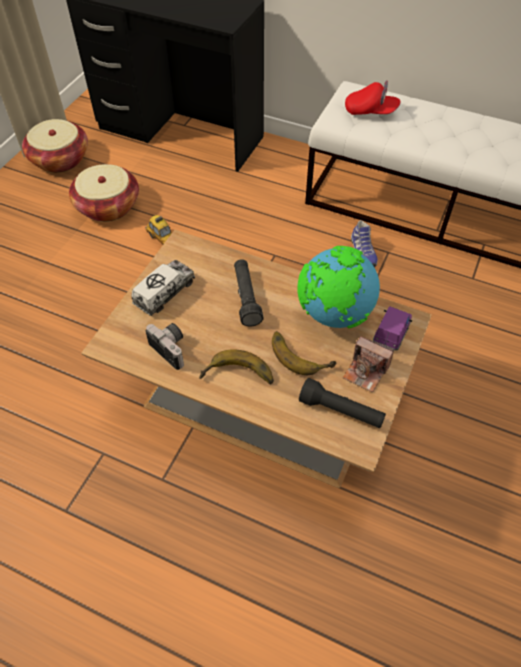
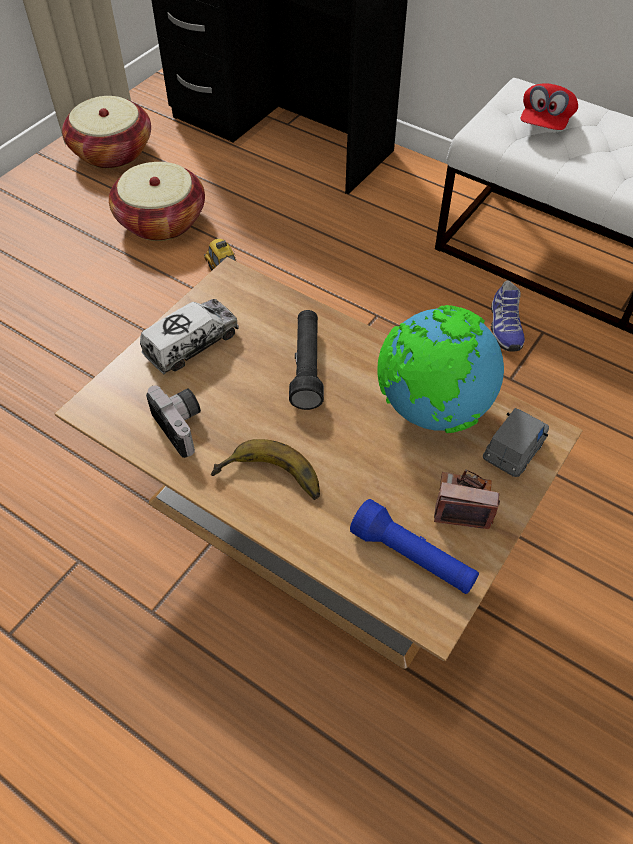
camera: 10 degrees right, 0 degrees up
banana [272,331,337,375] -> none
black flashlight [299,378,386,428] -> blue flashlight [350,499,479,594]
camera [343,336,394,392] -> camera turned 150 degrees clockwise [434,469,500,529]
red cap [345,80,401,115] -> red cap turned 90 degrees clockwise [520,83,578,130]
purple toy car [373,306,412,351] -> grey toy car [483,408,549,477]

